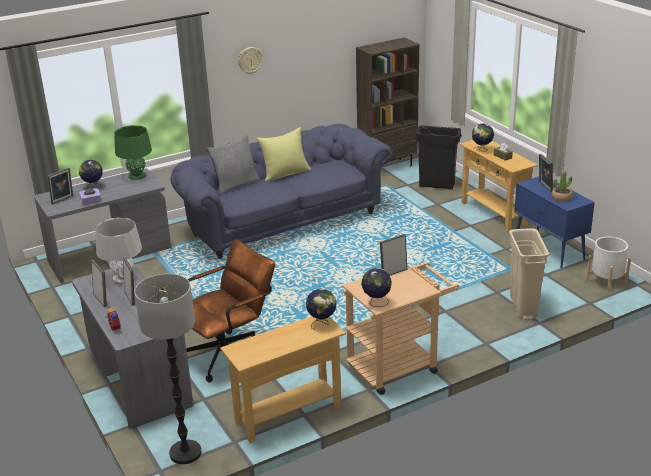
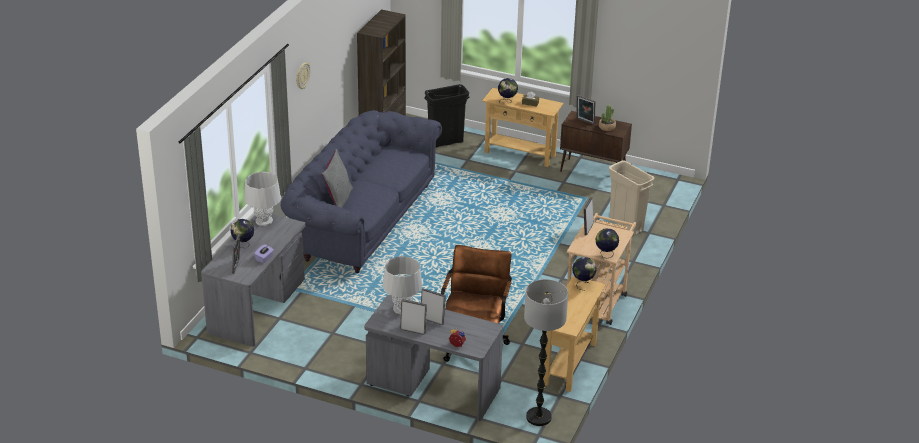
camera: 40 degrees left, 5 degrees up
green table lamp [114,125,152,180] -> grey table lamp [244,172,281,226]
yellow pillow [256,127,311,182] -> none
blue cabinet [514,176,595,268] -> brown cabinet [560,111,632,172]
white planter [586,237,631,293] -> none

